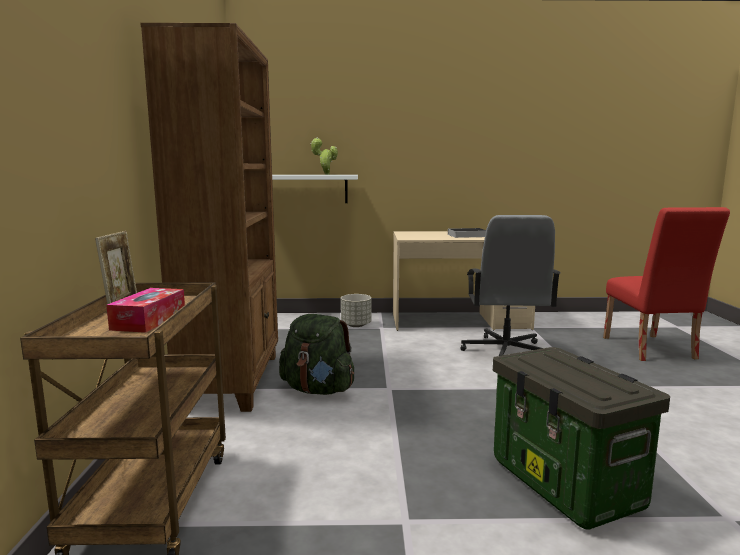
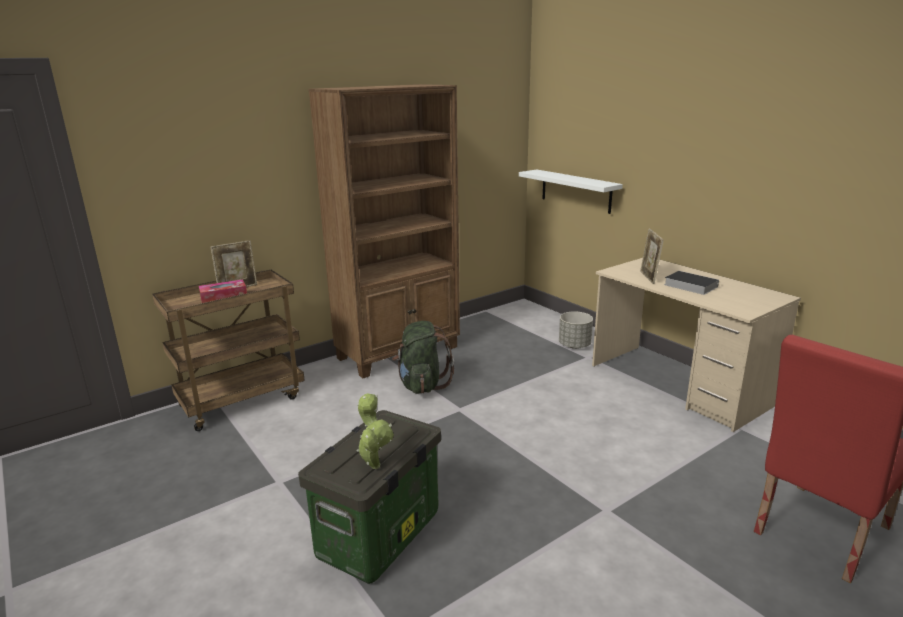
camera: 55 degrees right, 10 degrees up
potted plant [311,137,338,175] -> potted plant moved to [357,393,394,469]
grey office chair [460,215,560,356] -> none
none -> picture frame [640,229,664,284]

